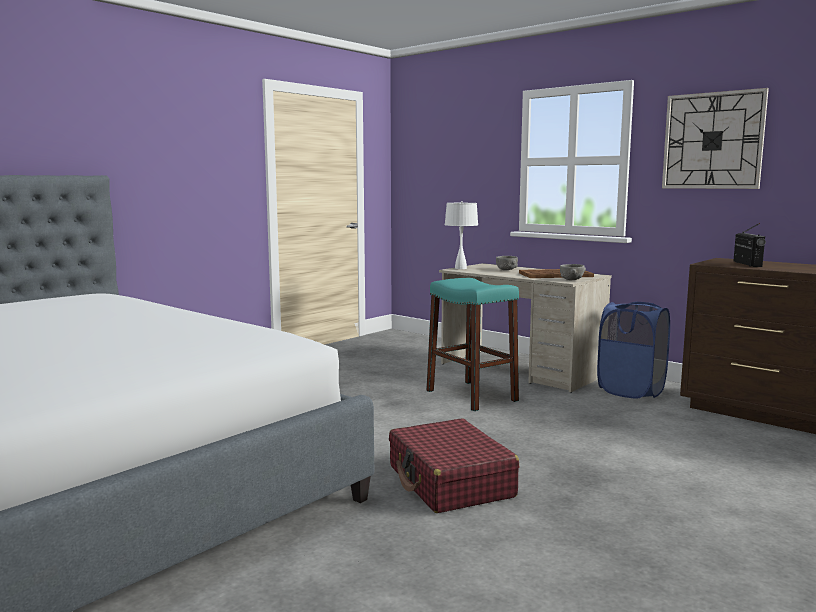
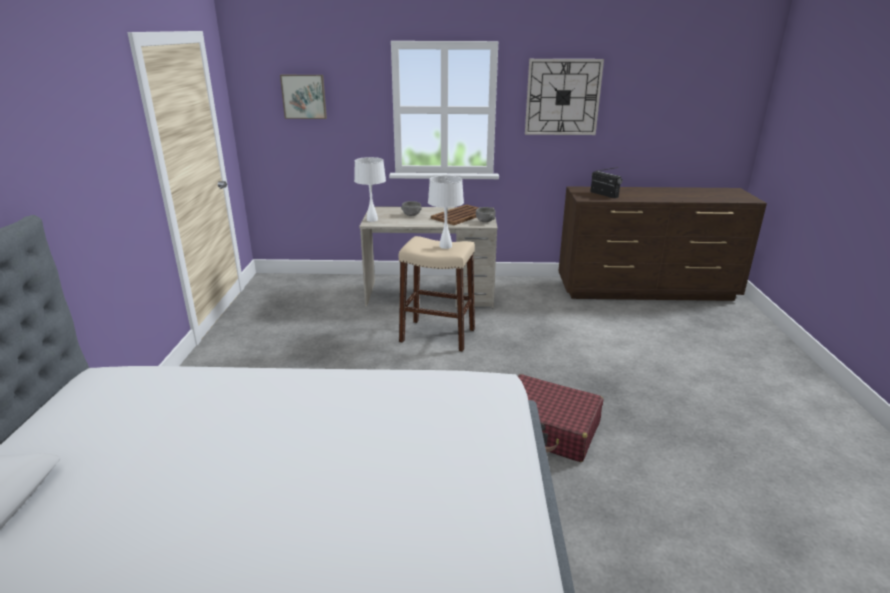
camera: 40 degrees left, 15 degrees up
turquoise stool [426,278,519,411] -> beige stool [399,236,475,352]
blue laundry basket [597,302,670,398] -> none
none -> picture [280,75,327,119]
none -> white table lamp [428,175,464,249]

